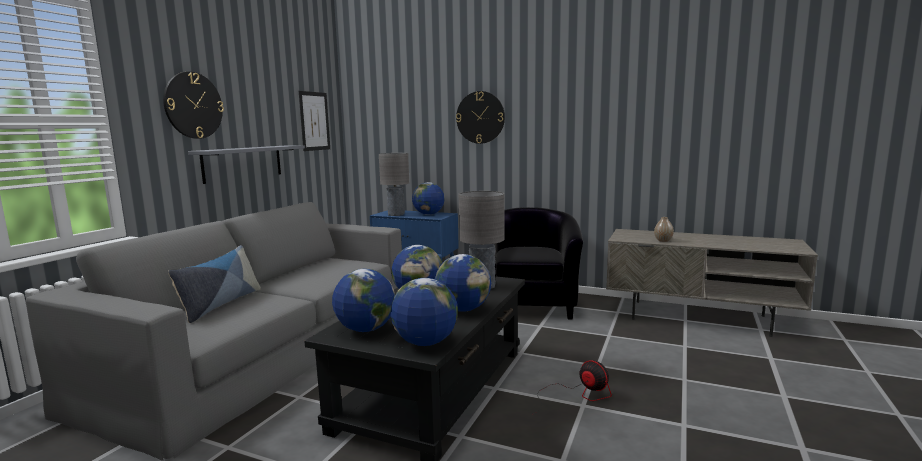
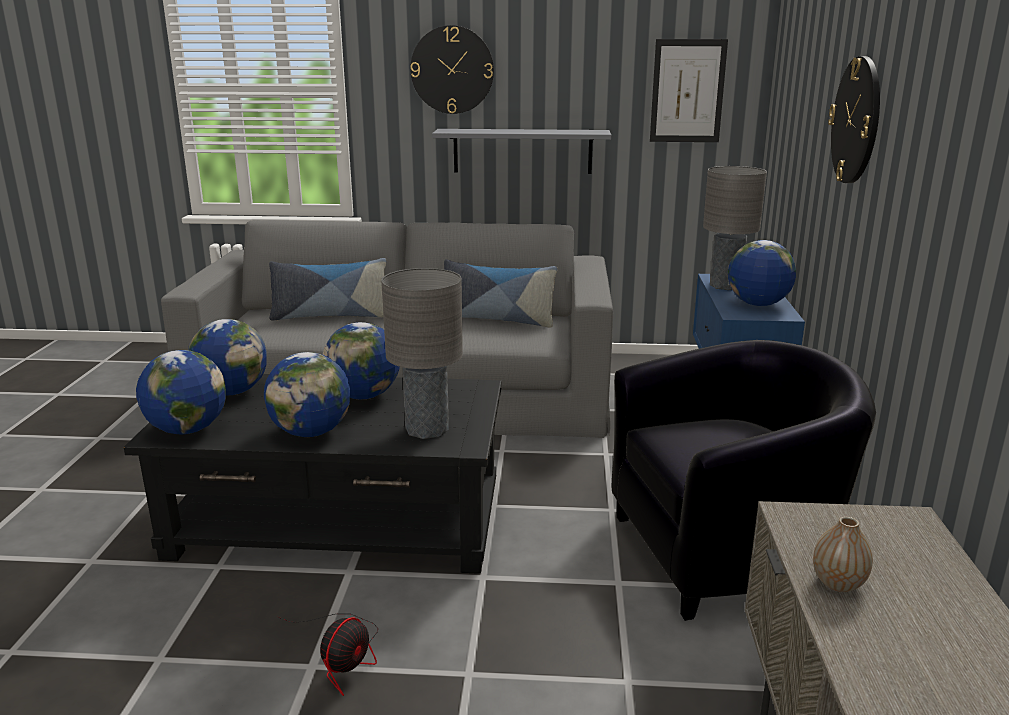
camera: 70 degrees right, 10 degrees up
none -> pillow [444,259,557,328]

